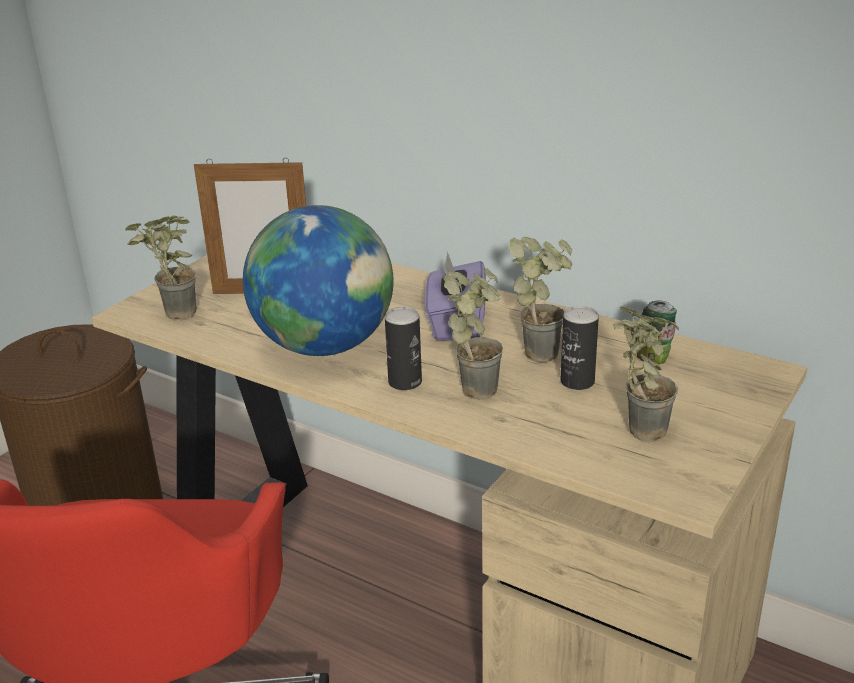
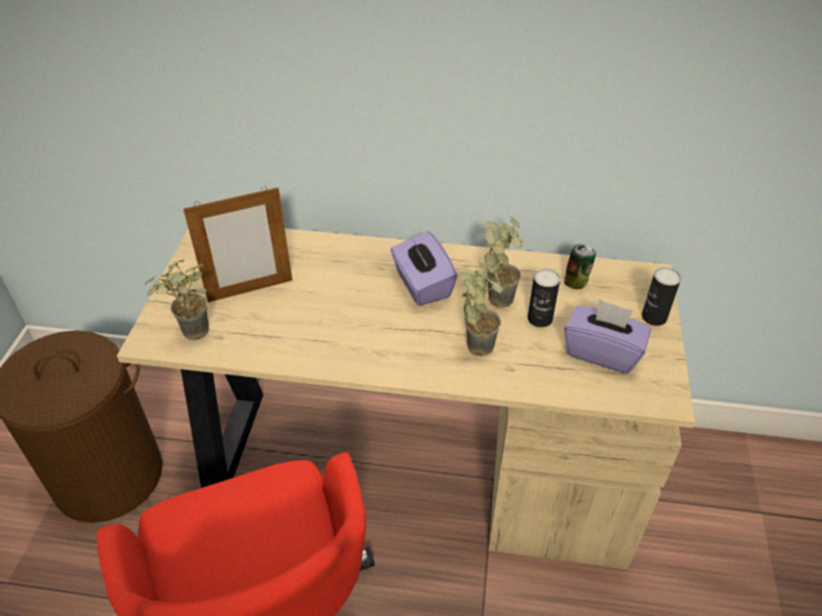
camera: 25 degrees left, 15 degrees up
globe [243,205,393,356] -> none
can [385,307,422,390] -> can moved to [642,267,681,326]
potted plant [613,307,679,442] -> purple tissue box [564,299,651,374]

